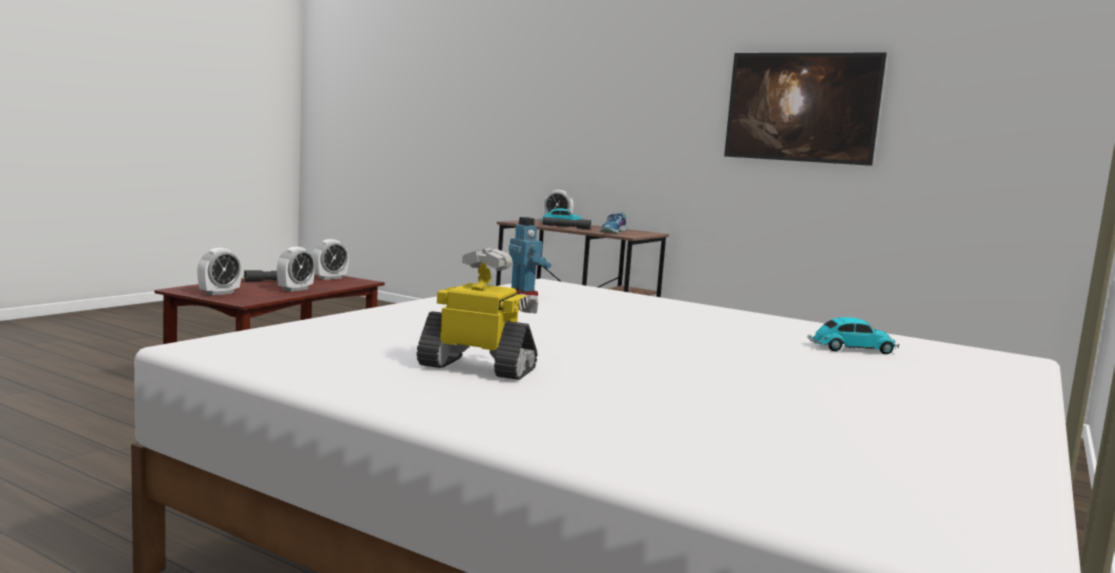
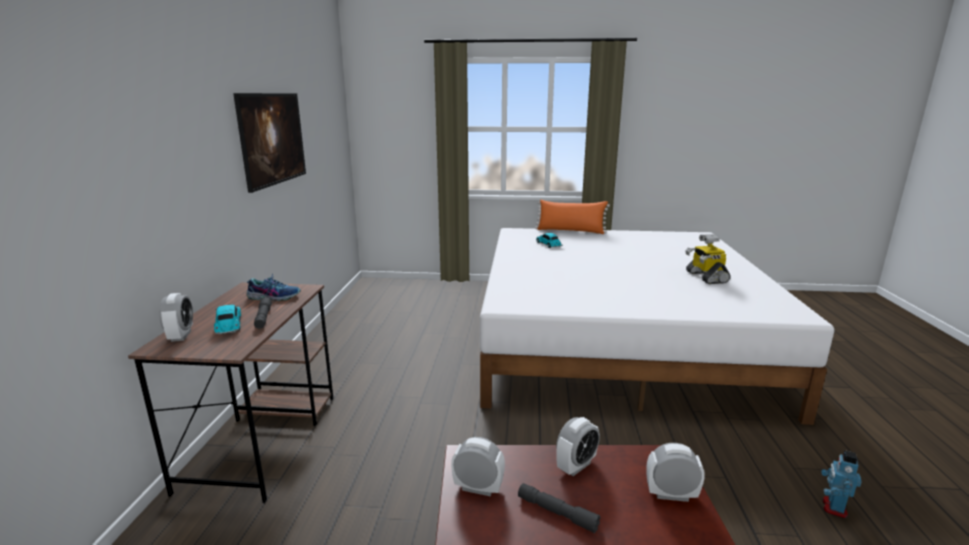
camera: 115 degrees left, 10 degrees up
alarm clock [277,247,315,292] -> alarm clock turned 135 degrees clockwise [556,417,600,476]
toy robot [509,217,551,296] -> toy robot moved to [821,450,862,518]
none -> orange pillow [535,200,610,234]

